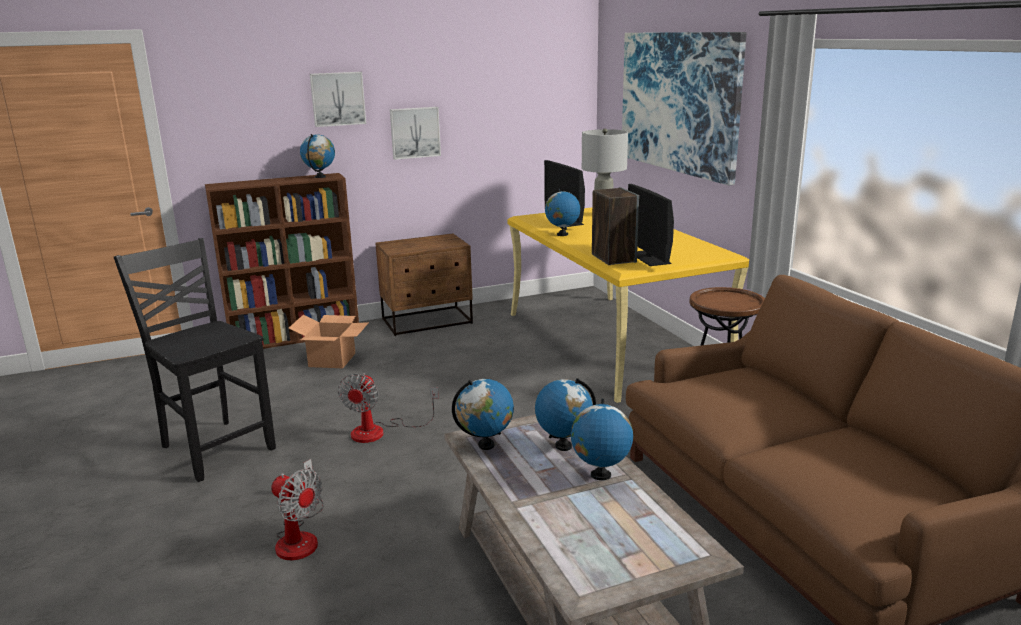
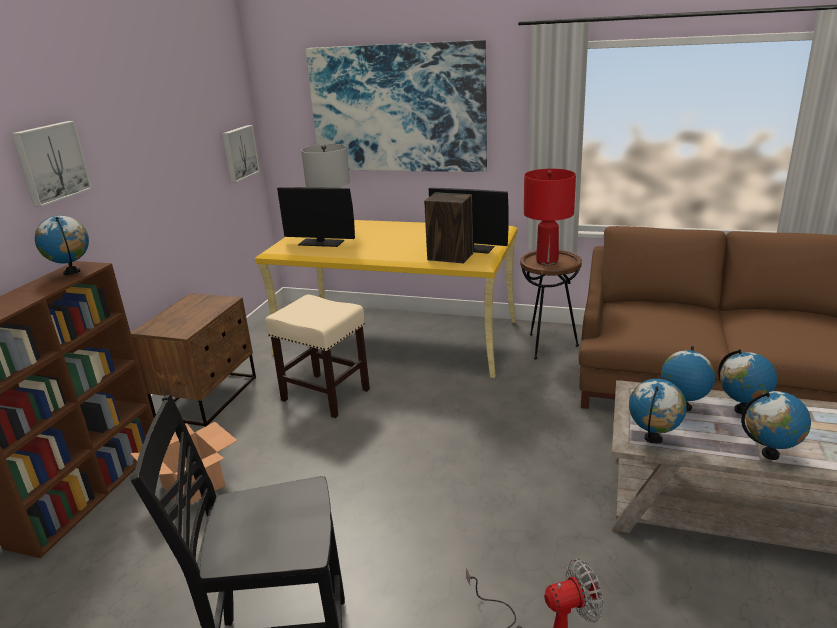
camera: 50 degrees left, 5 degrees up
fan [338,373,439,443] -> none
picture [390,107,441,160] -> picture moved to [222,125,260,183]
globe [545,189,580,236] -> globe moved to [741,391,811,460]
none -> beige stool [265,295,370,418]
none -> red table lamp [524,169,576,265]

